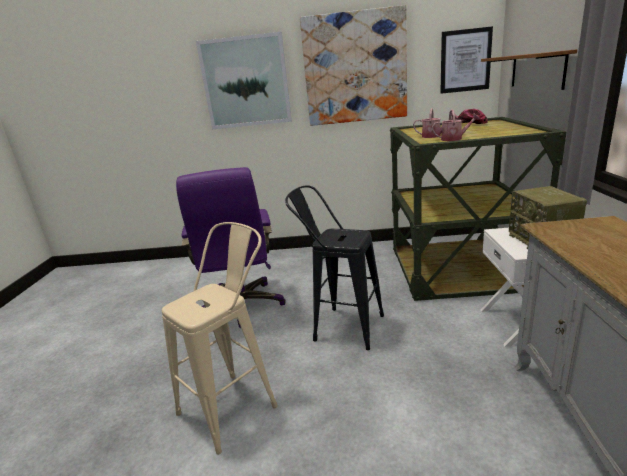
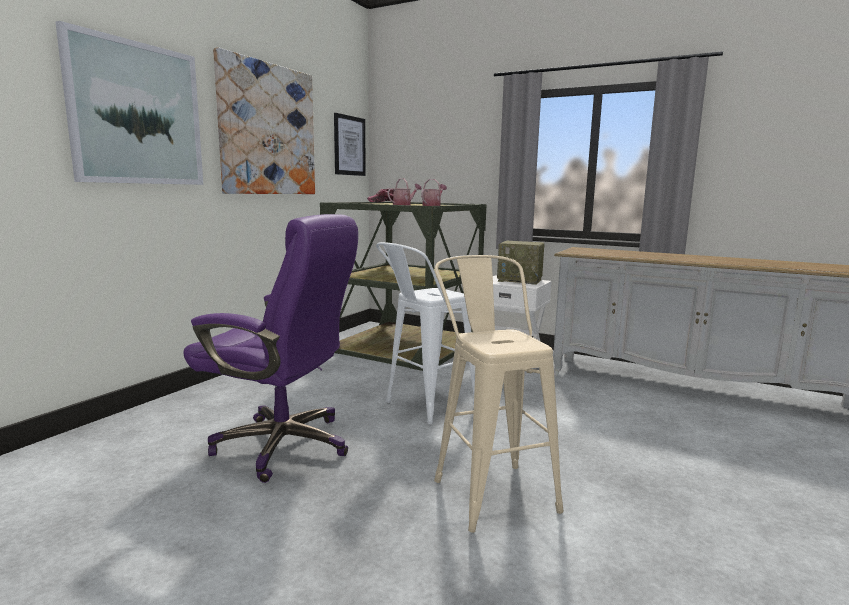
camera: 65 degrees left, 10 degrees down
black stool [285,185,384,350] -> white stool [376,242,475,424]
shelf [481,49,577,90] -> none

